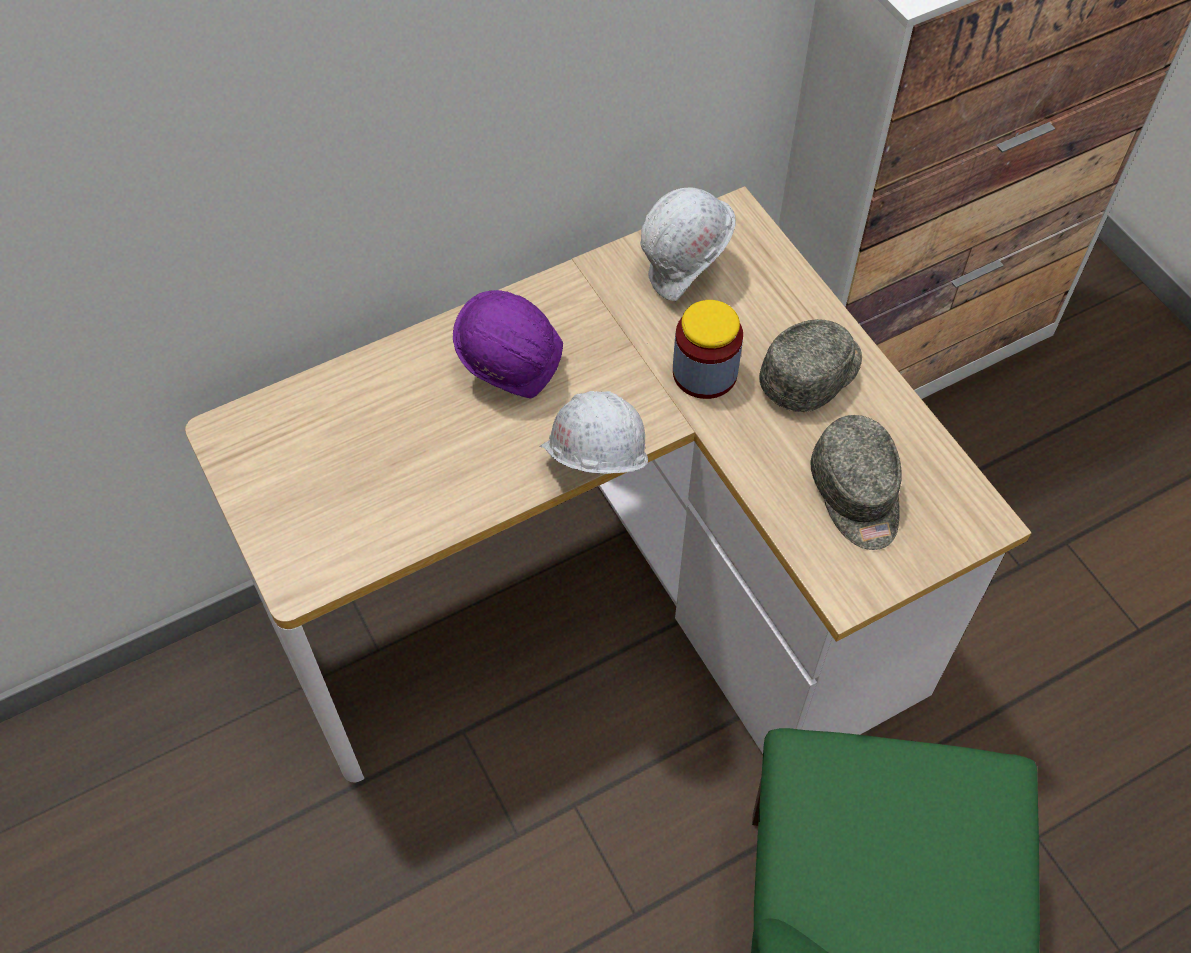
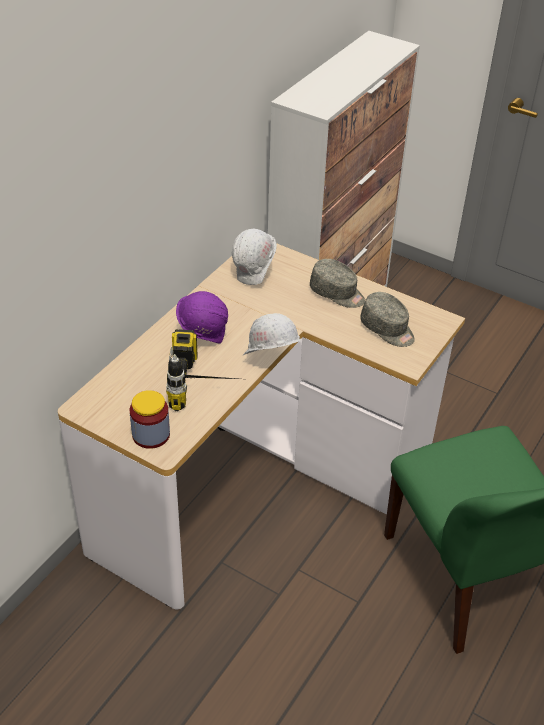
camera: 30 degrees left, 15 degrees down
jar [673,300,743,399] -> jar moved to [130,390,170,449]
grey cap [759,319,862,412] -> grey cap turned 105 degrees clockwise [310,259,365,308]
none -> power drill [166,329,237,411]

